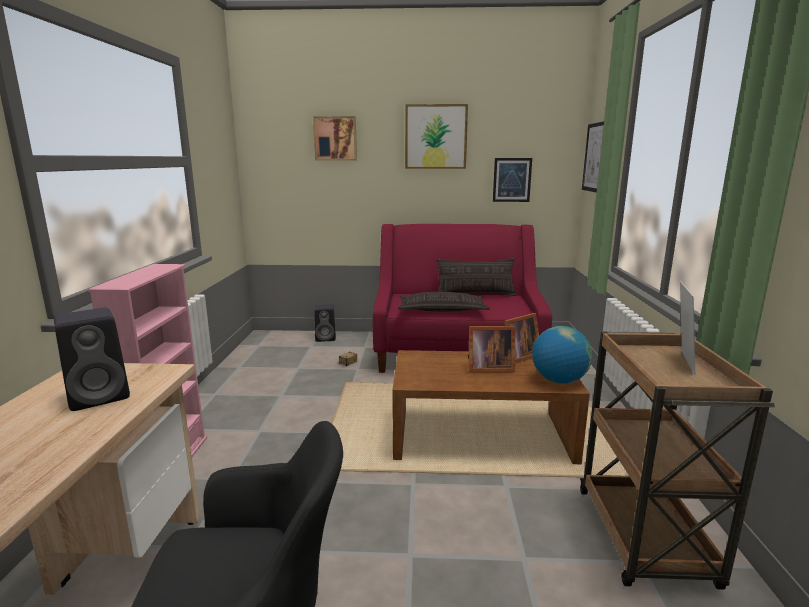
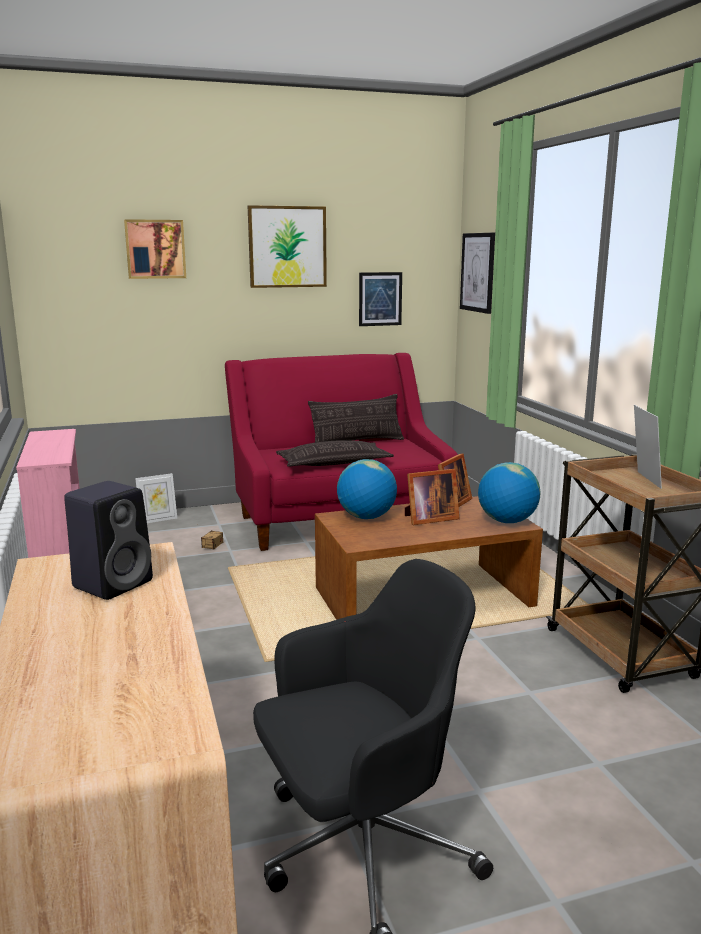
camera: 20 degrees left, 0 degrees up
black speaker [314,304,336,342] -> picture frame [135,473,177,523]
none -> globe [337,459,397,519]

